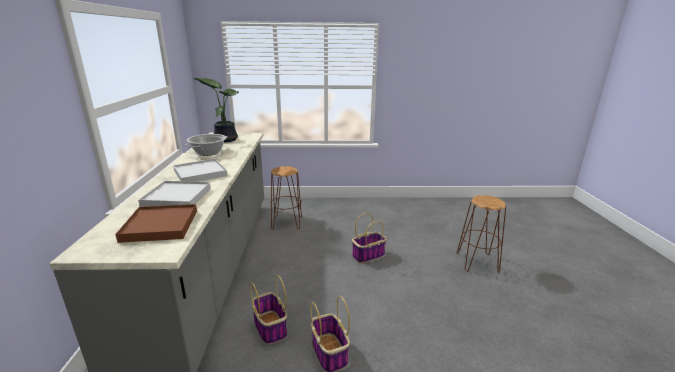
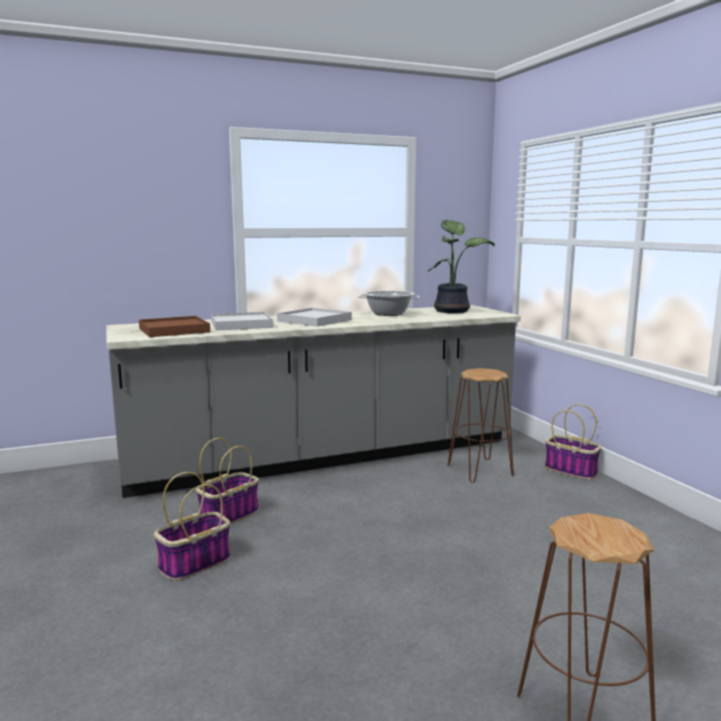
camera: 70 degrees right, 10 degrees down
basket [352,213,387,263] -> basket moved to [545,404,601,480]

